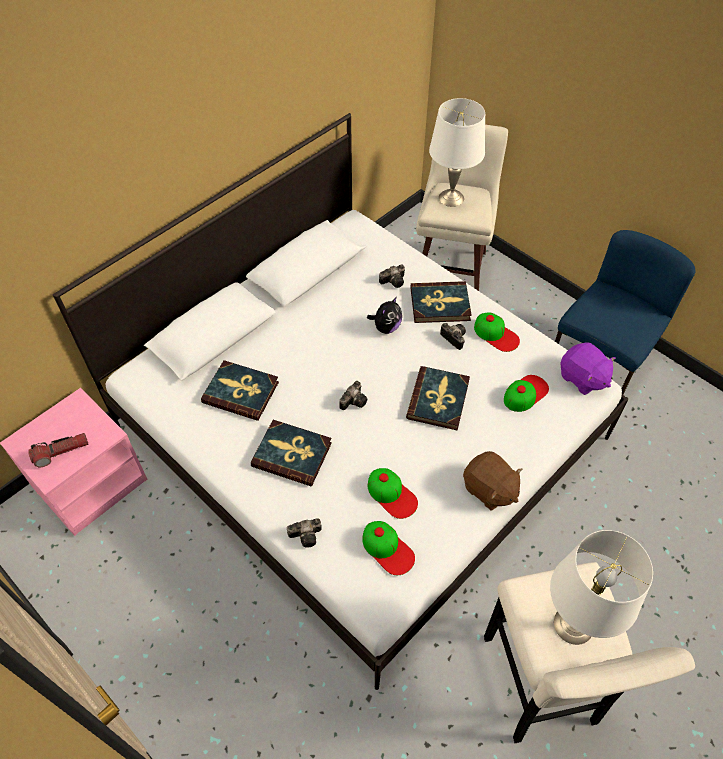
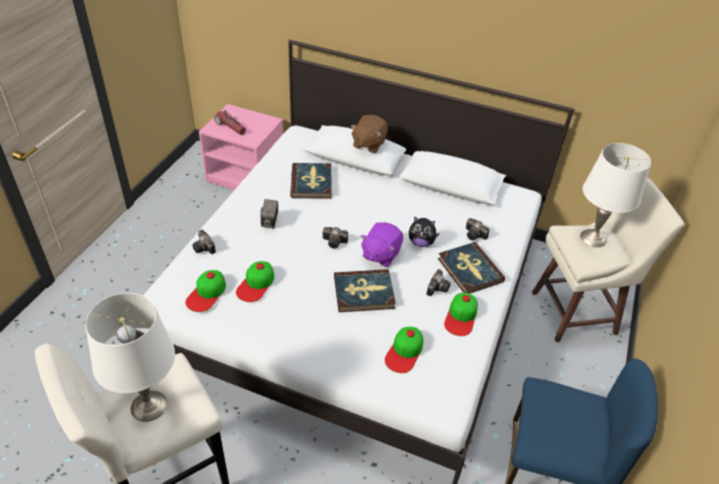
camera: 65 degrees right, 10 degrees down
book [251,420,332,487] -> camera [260,199,278,229]
brown plush toy [463,451,523,511] -> brown plush toy moved to [351,115,388,153]
cap [504,375,549,412] -> cap turned 90 degrees clockwise [385,327,423,373]
purple plush toy [560,342,616,395] -> purple plush toy moved to [360,222,403,267]

